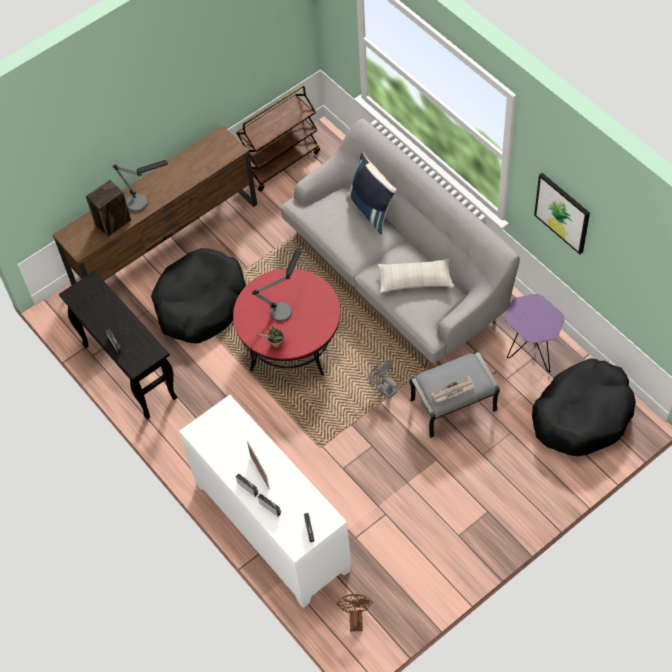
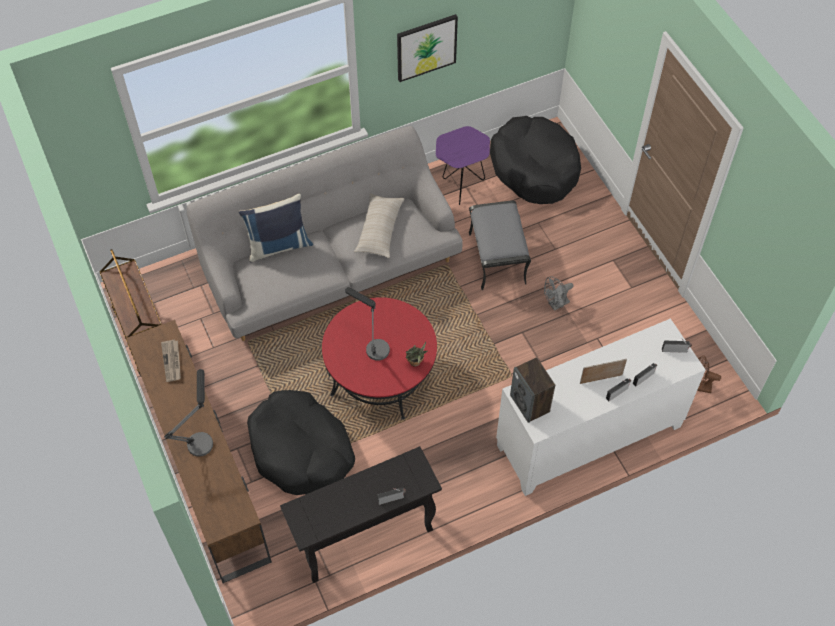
camera: 80 degrees left, 0 degrees up
speaker [86,179,131,237] -> speaker moved to [510,357,555,423]
grey fan [369,360,398,399] -> grey fan moved to [544,276,573,311]
newspaper [431,375,475,403] -> newspaper moved to [161,340,181,382]

